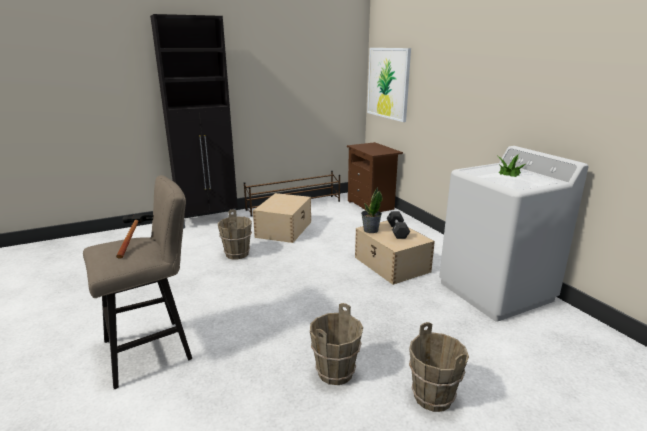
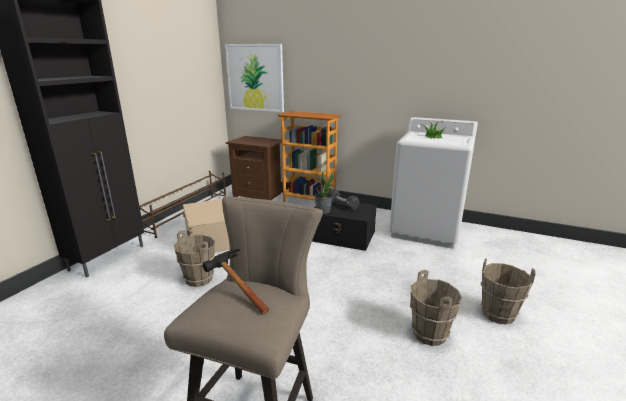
camera: 40 degrees left, 0 degrees up
beige storage box [355,220,435,285] -> black storage box [312,200,377,251]
none -> bookcase [277,111,341,202]

